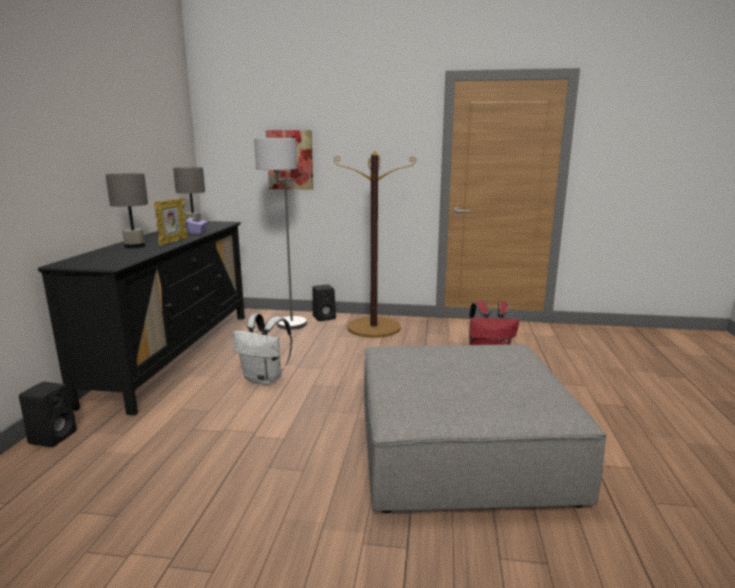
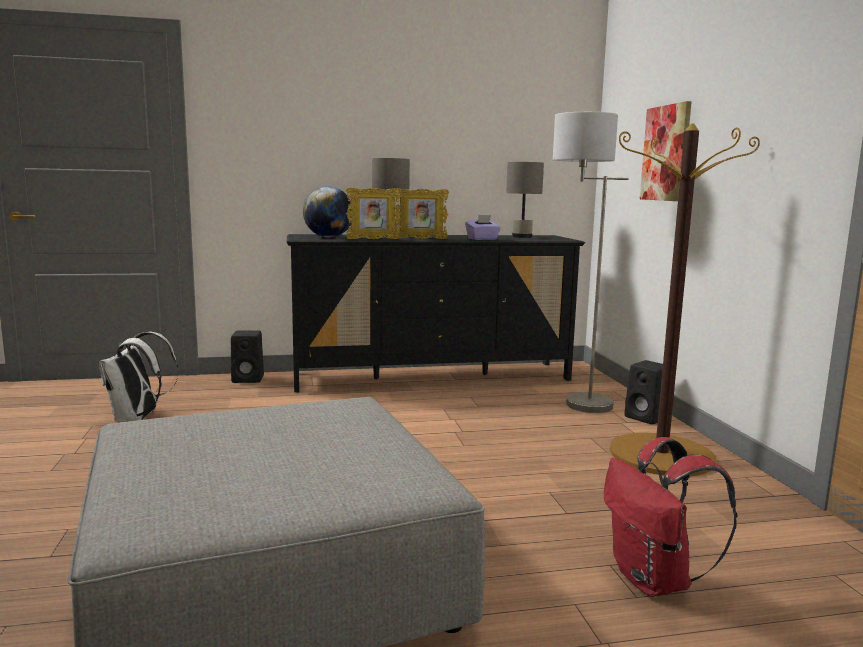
camera: 70 degrees right, 5 degrees down
white backpack [233,314,292,385] -> white backpack moved to [99,332,179,422]
none -> globe [303,186,351,237]
none -> picture frame [346,187,401,240]

